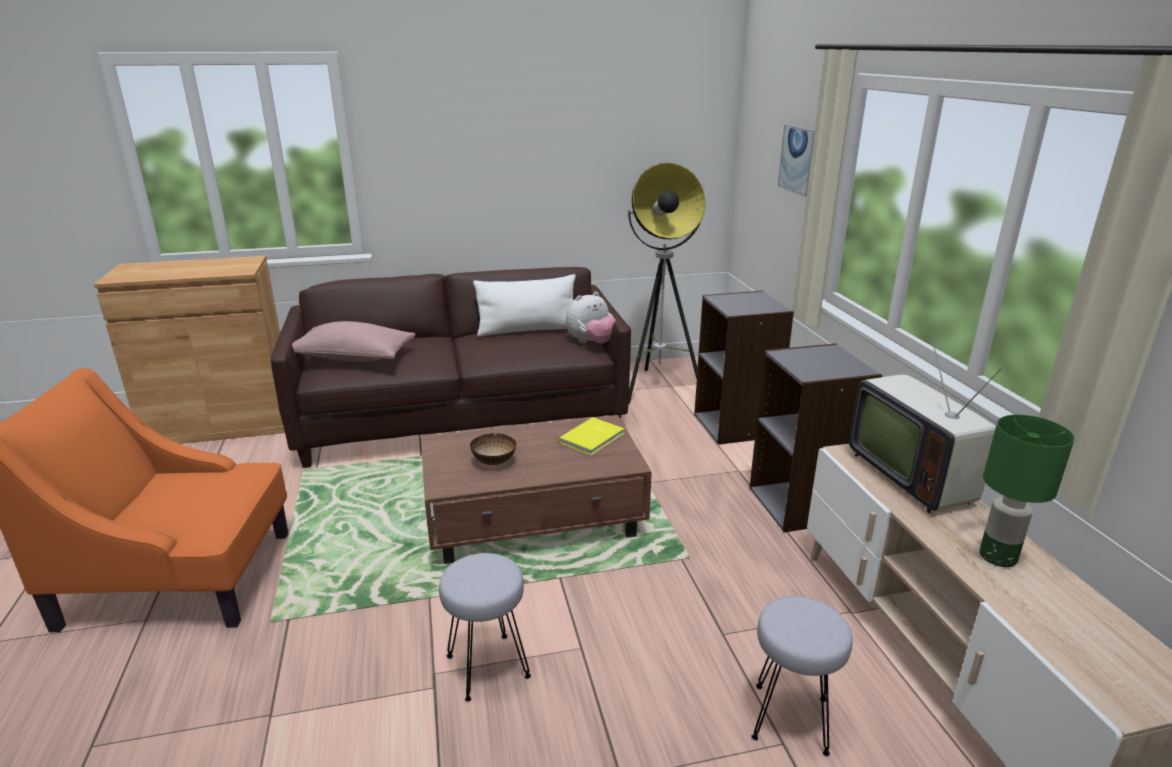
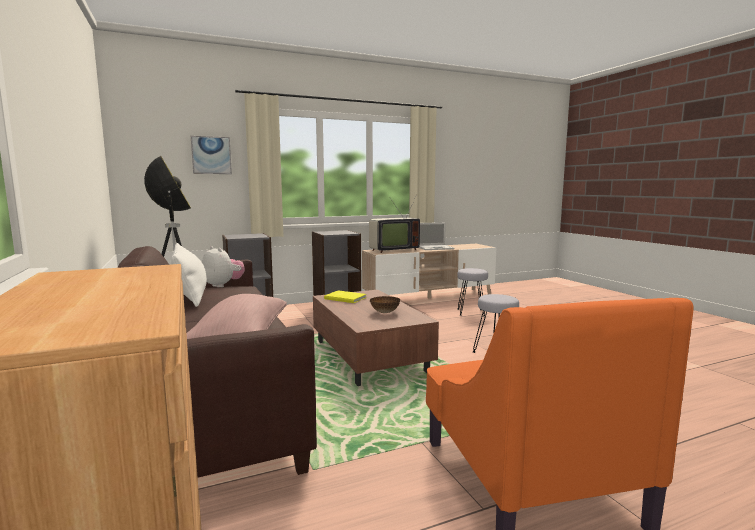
camera: 100 degrees left, 15 degrees down
green table lamp [979,415,1075,567] -> laptop [419,222,455,250]

